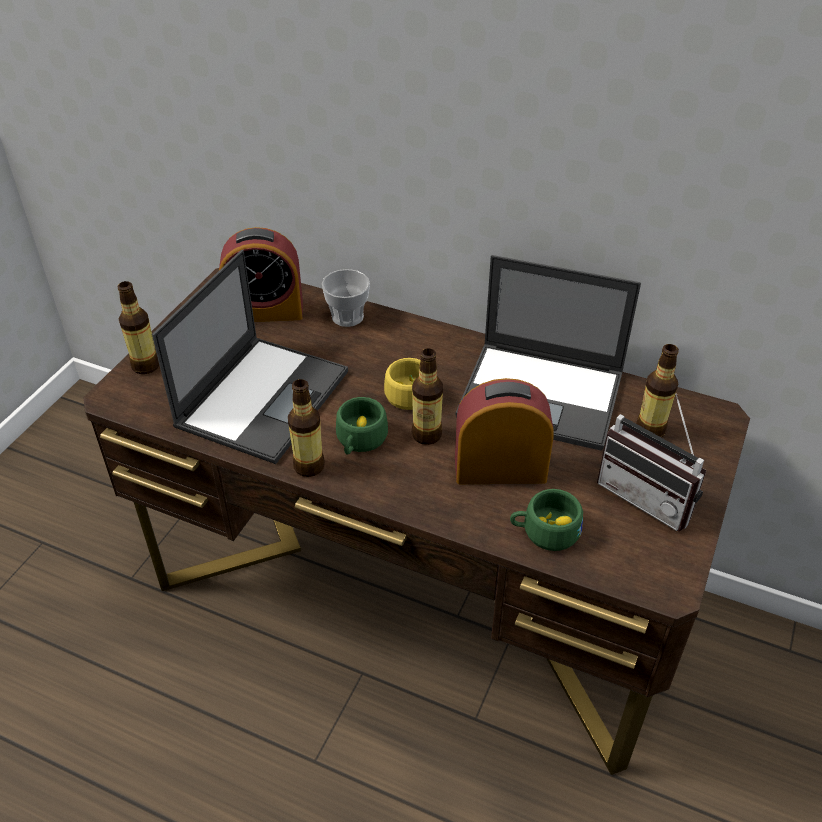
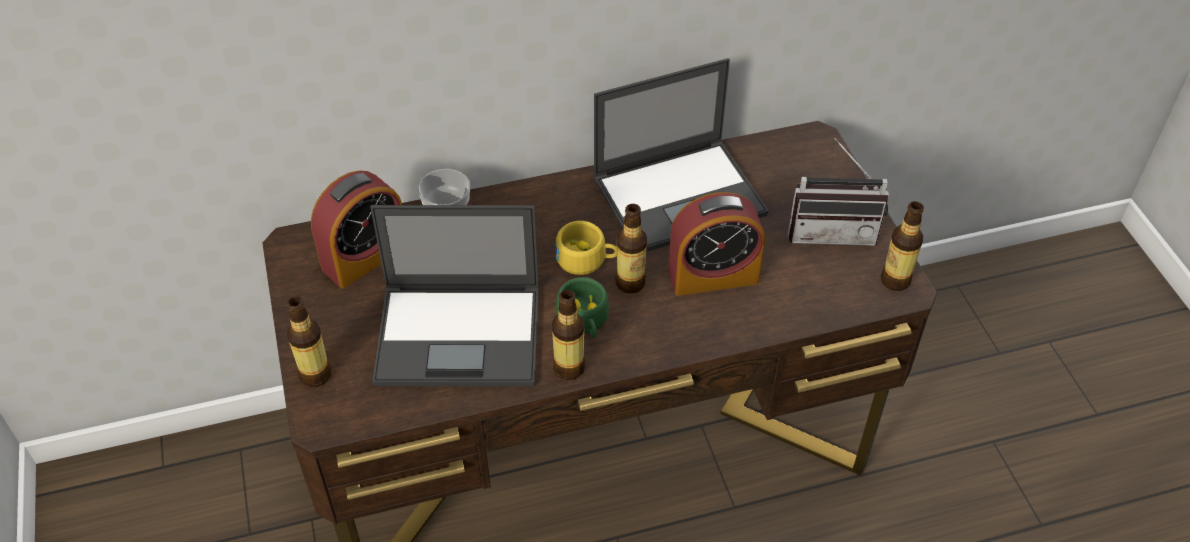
camera: 40 degrees left, 5 degrees up
laptop [152,250,348,464] -> laptop turned 105 degrees clockwise [370,205,539,386]
alarm clock [455,378,554,484] -> alarm clock turned 150 degrees counterclockwise [668,192,765,296]
green cup [510,489,583,551] -> none
bottle [636,344,679,438] -> bottle moved to [881,201,924,291]

